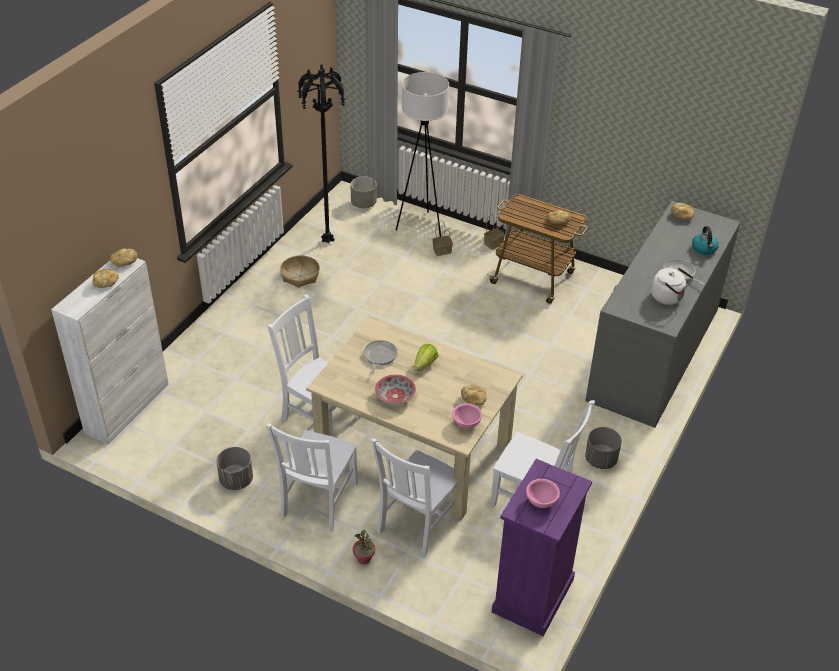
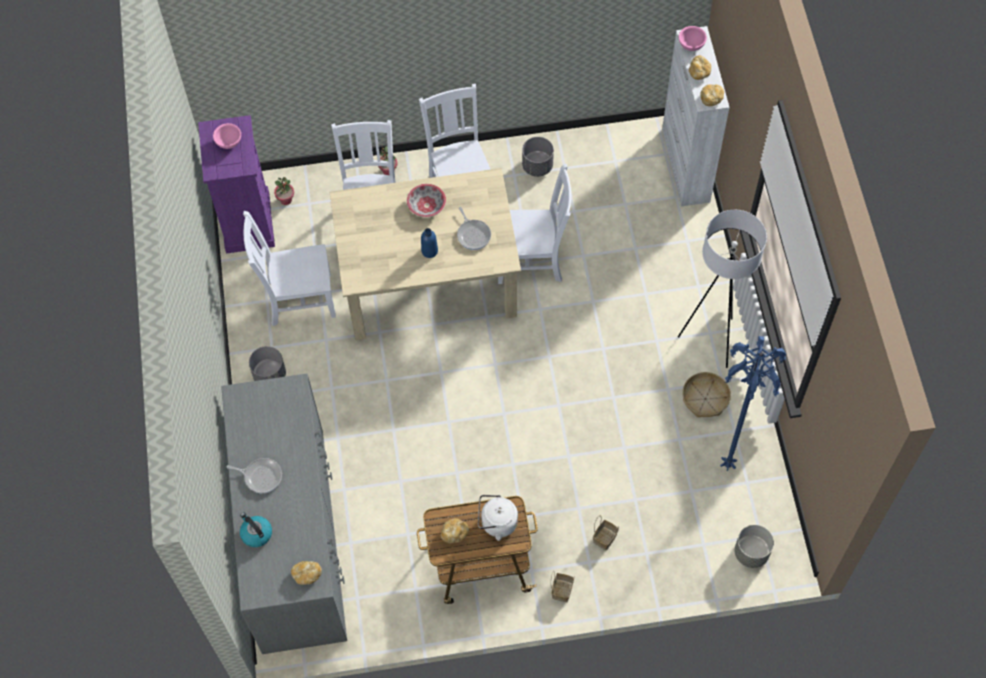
camera: 145 degrees right, 20 degrees up
black floor lamp [297,64,346,243] -> blue floor lamp [720,336,786,471]
white floor lamp [396,72,449,237] -> white floor lamp moved to [678,210,767,368]
lettuce [414,344,438,371] -> blue bottle [421,228,438,258]
pink bowl [452,403,482,429] -> pink bowl moved to [679,26,707,51]
bread [461,385,487,406] -> none
white kettle [651,268,694,305] -> white kettle moved to [478,495,518,541]
none -> potted plant [274,177,294,205]

